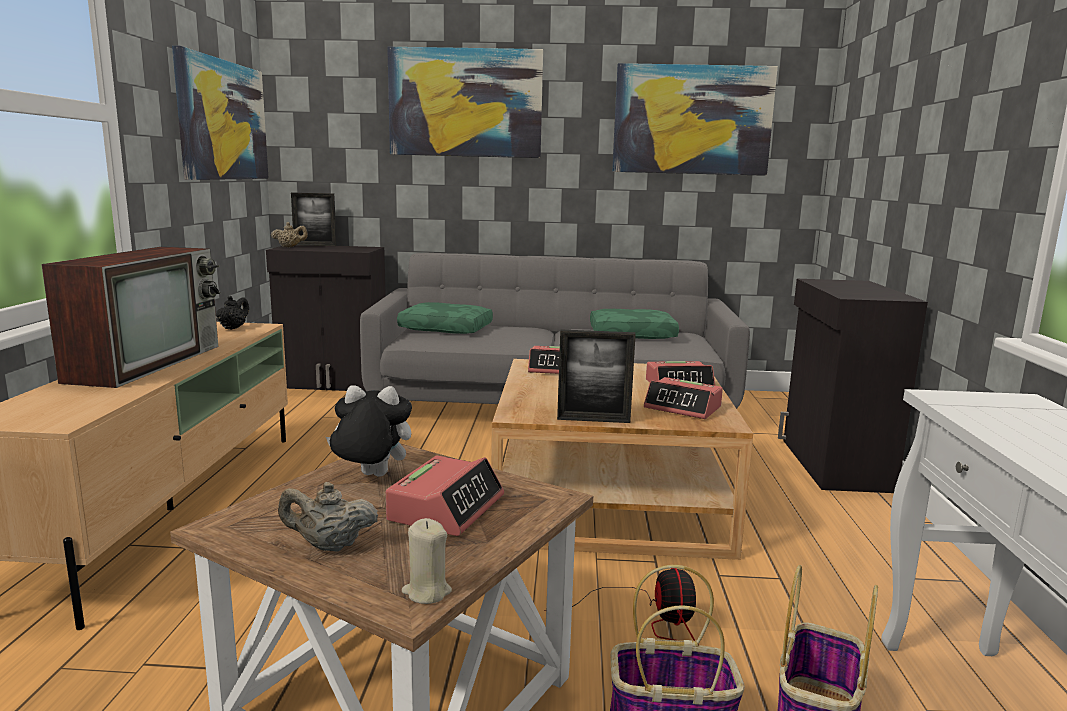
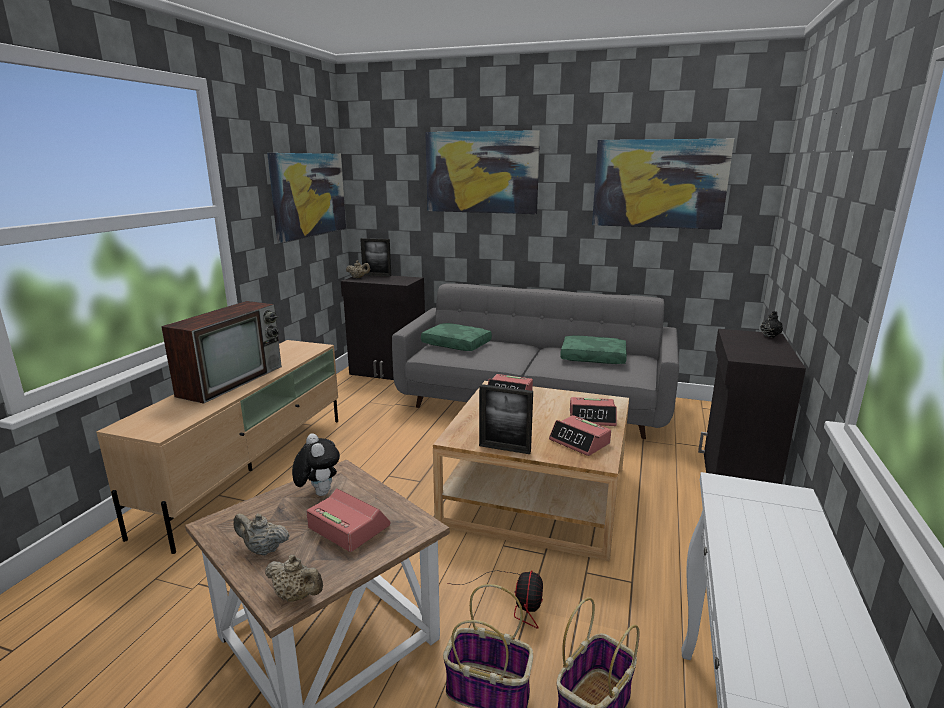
camera: 15 degrees right, 5 degrees up
black teapot [216,296,249,330] -> black teapot moved to [760,311,783,338]
plush toy [326,385,412,477] -> plush toy turned 45 degrees clockwise [292,433,340,496]
alarm clock [386,456,504,536] -> alarm clock turned 90 degrees counterclockwise [306,488,391,552]
beige candle [402,518,452,604] -> beige teapot [265,555,323,602]

